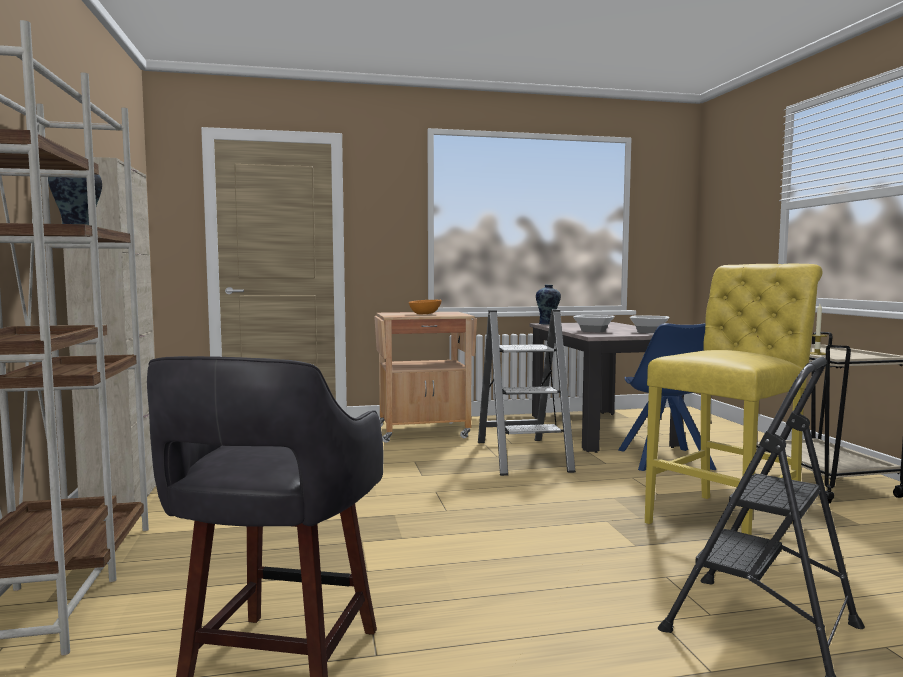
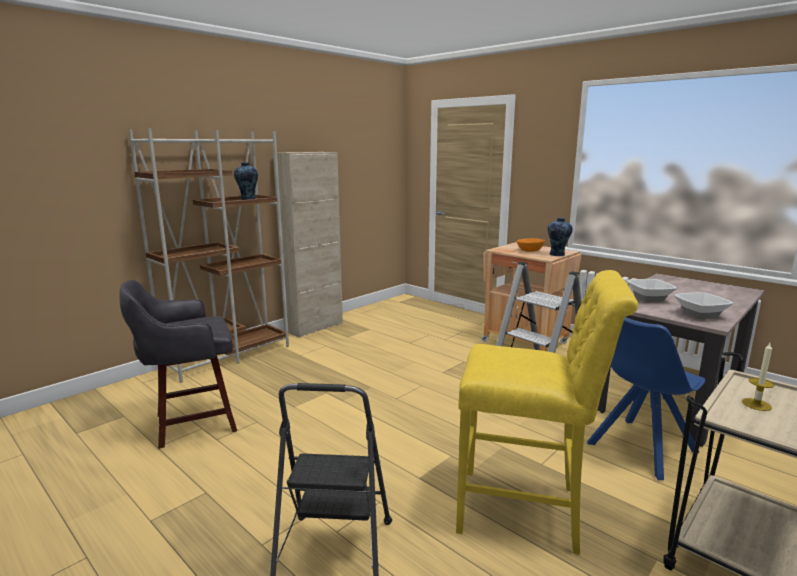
camera: 55 degrees right, 10 degrees up
vase [536,285,561,325] -> vase moved to [548,217,573,256]

